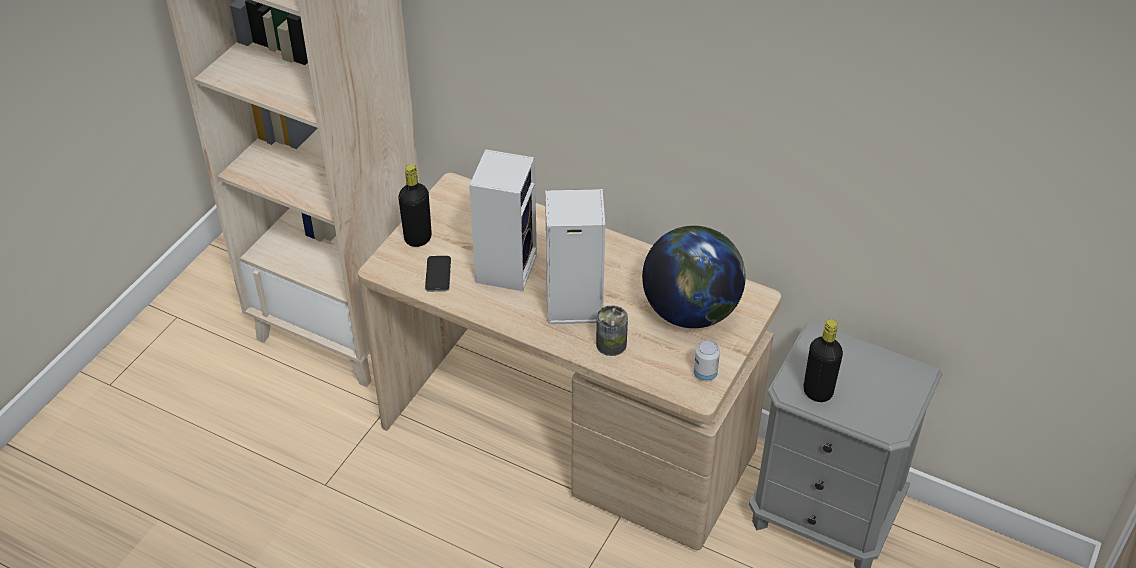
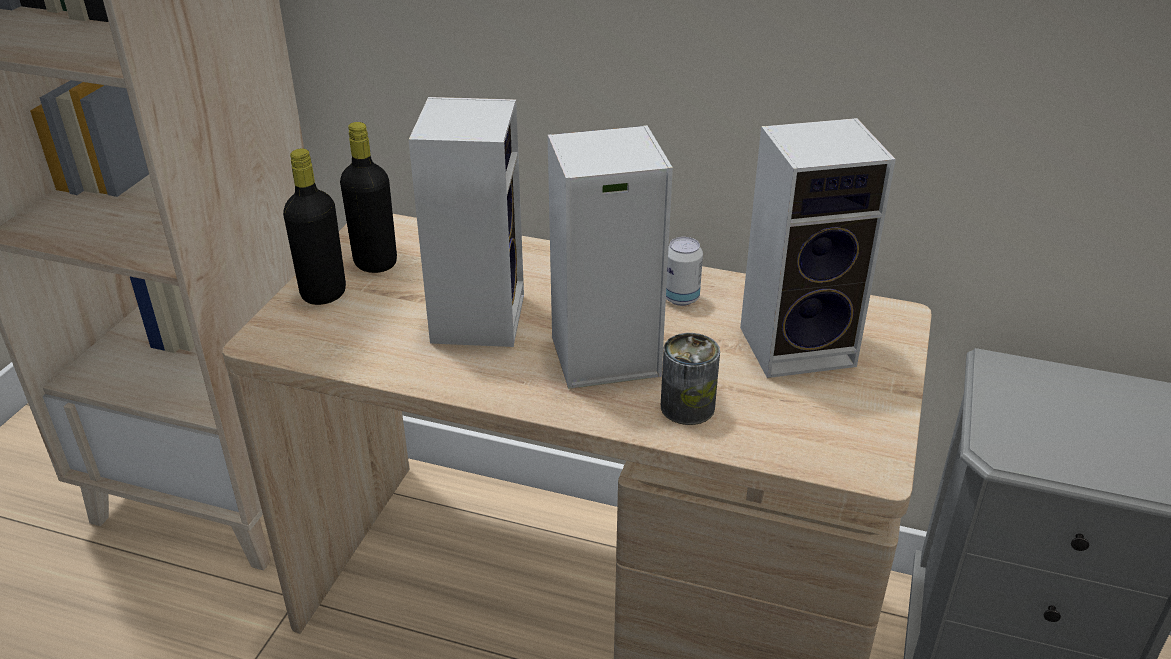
camera: 10 degrees left, 10 degrees down
phone [425,256,451,292] -> none
globe [642,225,746,328] -> speaker [740,118,896,378]
can [694,340,720,381] -> can moved to [666,237,703,306]
black bottle [804,319,843,402] -> black bottle moved to [340,122,397,273]

